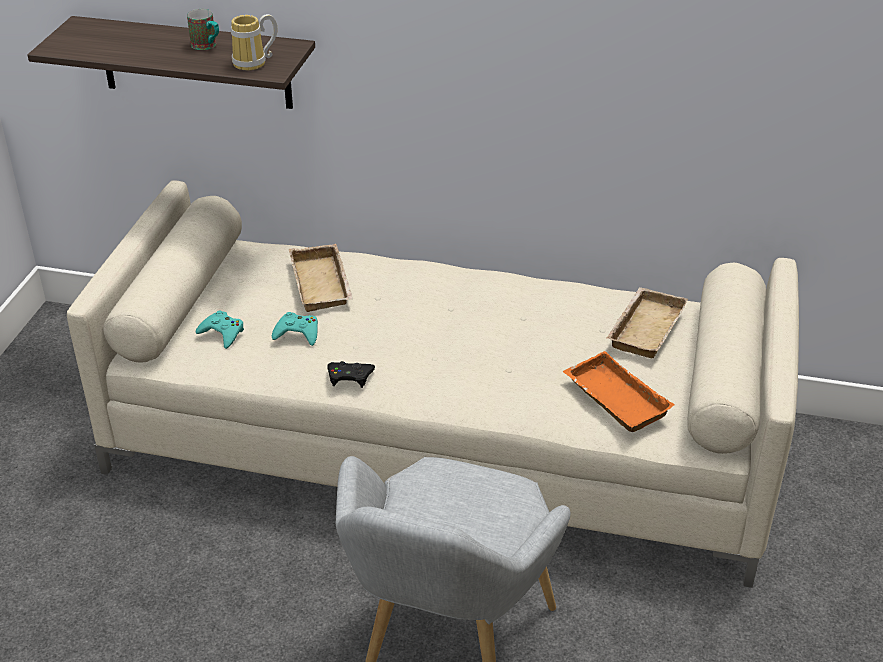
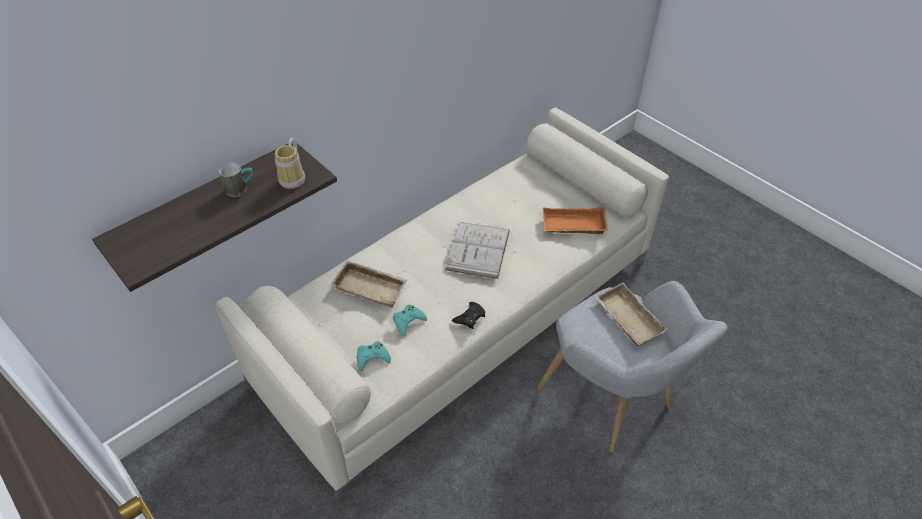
camera: 55 degrees left, 10 degrees up
beige tray [607,287,688,358] -> beige tray moved to [595,283,668,346]
none -> white book [445,222,510,279]

